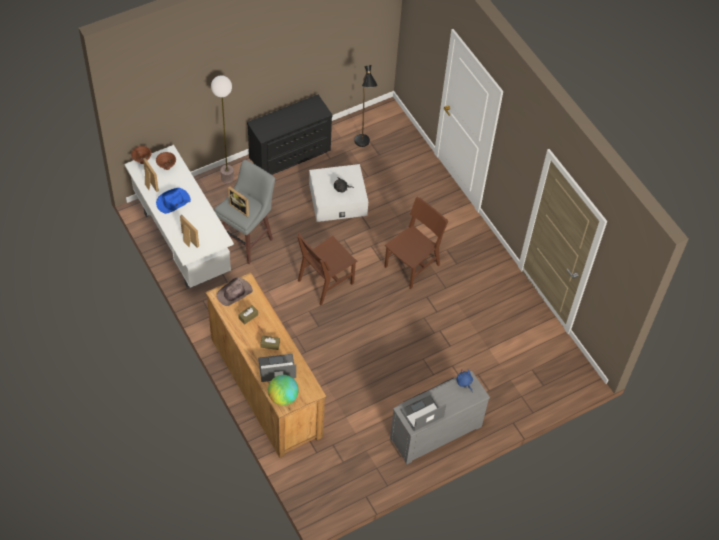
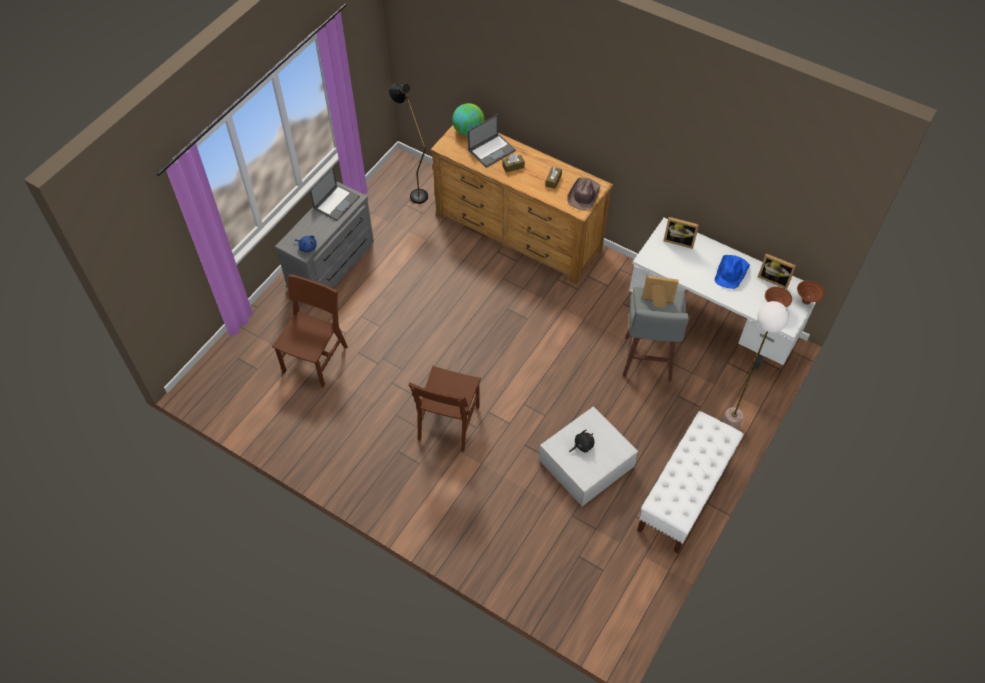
camera: 155 degrees right, 0 degrees up
black dresser [247,95,333,175] -> white bench [637,411,744,554]
brown chair [297,232,357,305] -> brown chair moved to [272,274,348,388]
black floor lamp [354,65,377,147] -> black floor lamp moved to [389,84,428,204]

